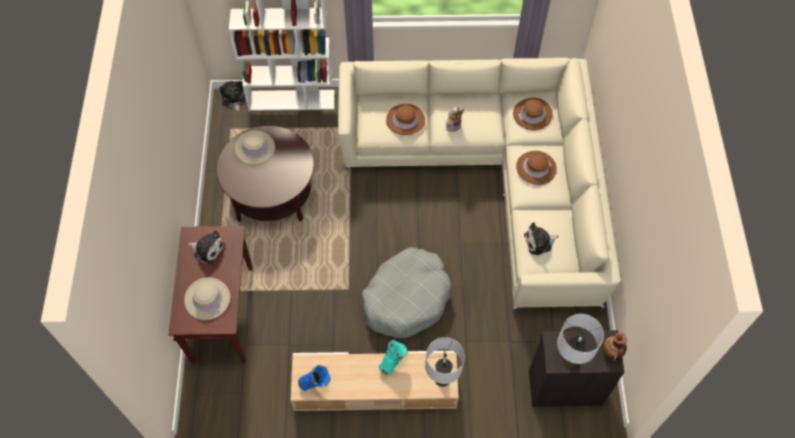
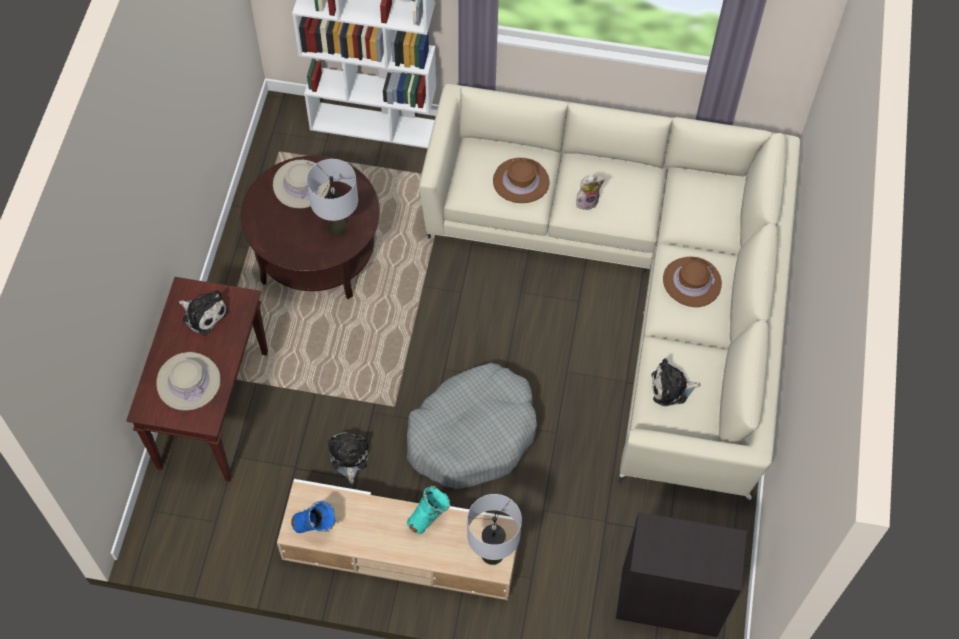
camera: 10 degrees right, 0 degrees up
plush toy [219,81,246,111] -> plush toy moved to [328,432,369,484]
brown hat [513,98,553,130] -> none
grey table lamp [557,314,604,368] -> grey table lamp moved to [307,159,358,236]
vase [602,333,627,361] -> none

